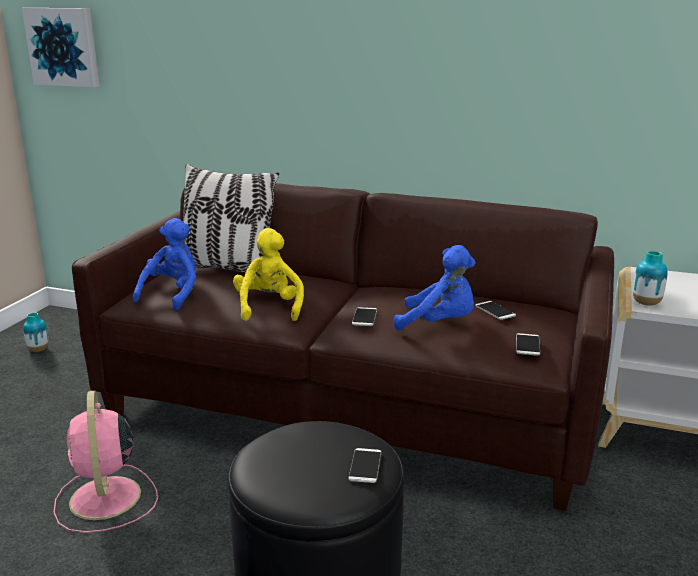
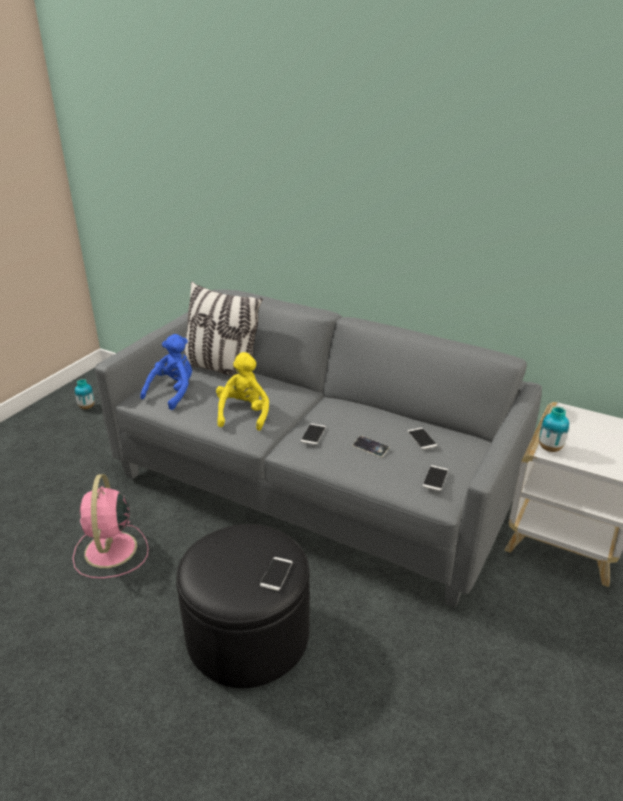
camera: 10 degrees right, 10 degrees up
picture [22,8,99,87] -> none
brown sofa [72,183,614,511] -> grey sofa [95,289,542,608]
blue plush toy [394,245,476,331] -> phone [353,435,389,458]

